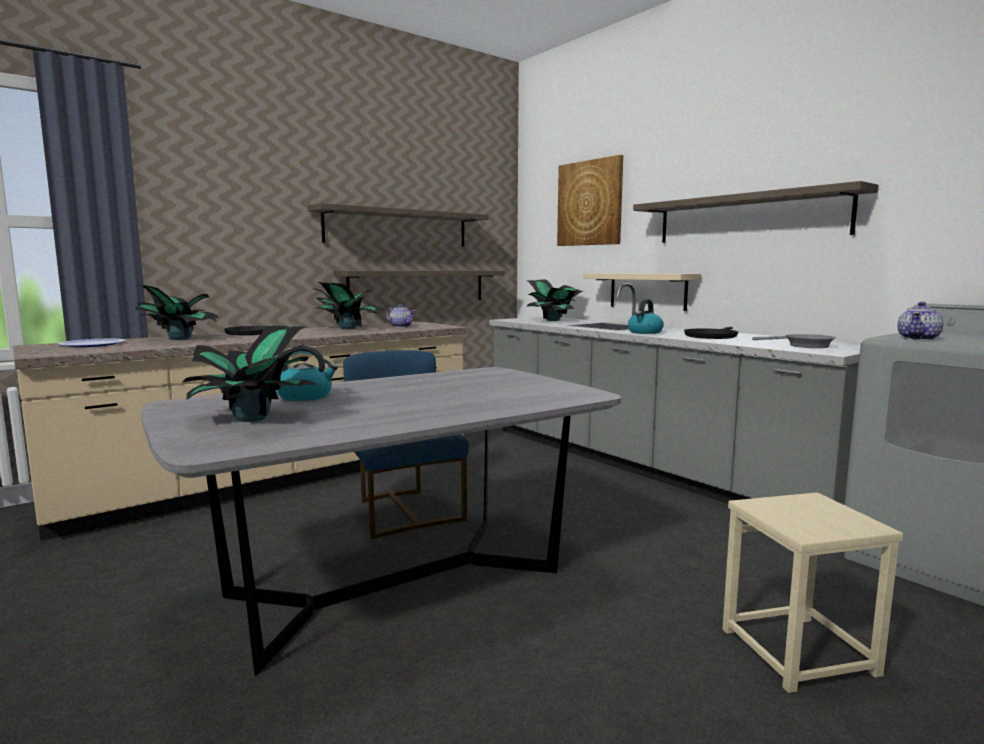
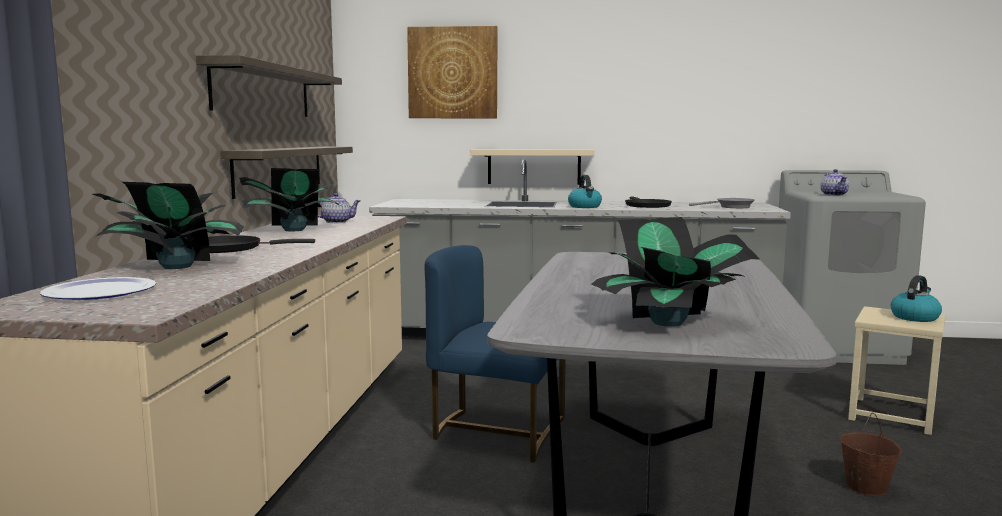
camera: 45 degrees left, 0 degrees up
kettle [277,346,338,401] -> kettle moved to [891,275,942,322]
potted plant [527,279,584,321] -> none
shelf [633,181,878,243] -> none
none -> brown bucket [840,412,902,496]

